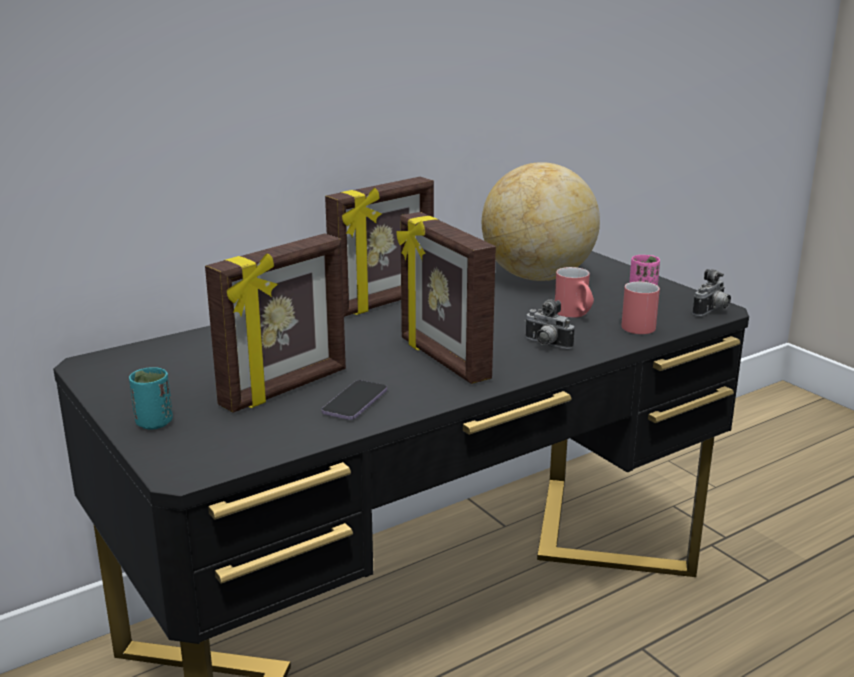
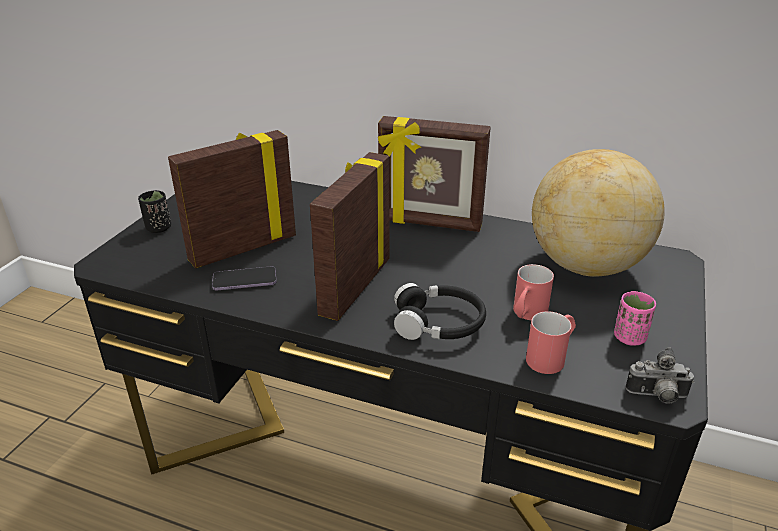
camera: 55 degrees right, 10 degrees up
turquoise cup [129,367,173,430] -> black cup [138,190,171,233]
picture frame [205,233,346,413] -> picture frame turned 135 degrees clockwise [168,130,296,268]
camera [525,299,574,349] -> black headphones [394,283,486,340]

